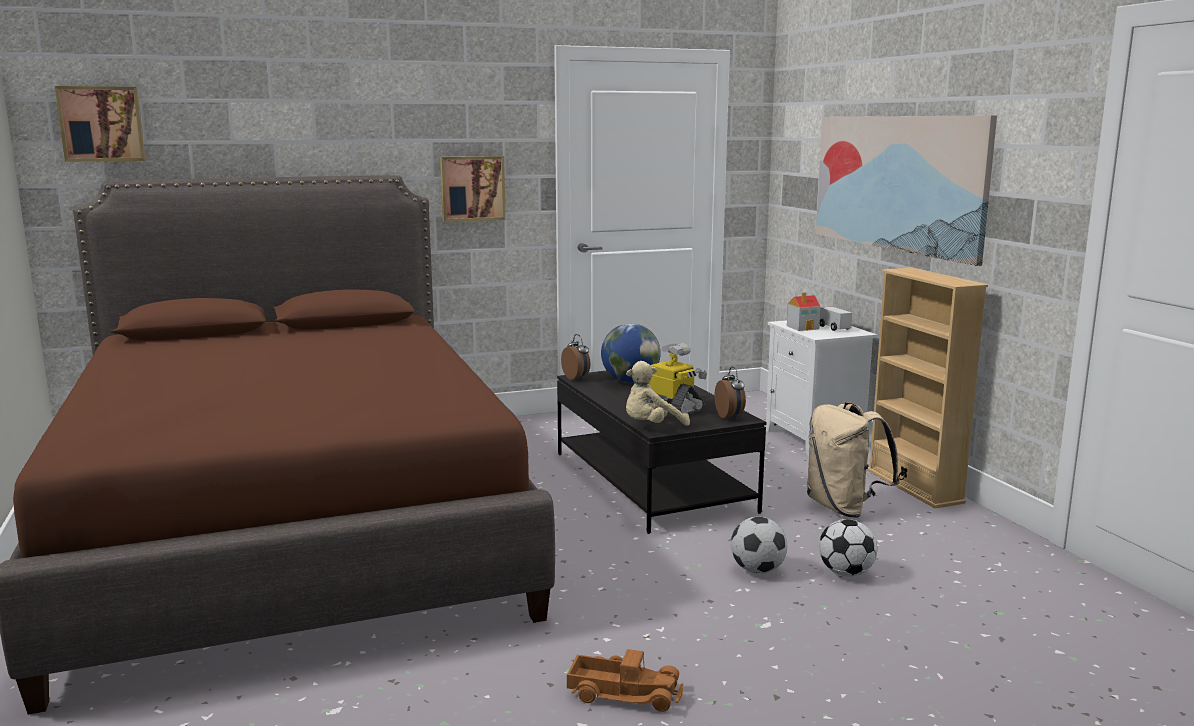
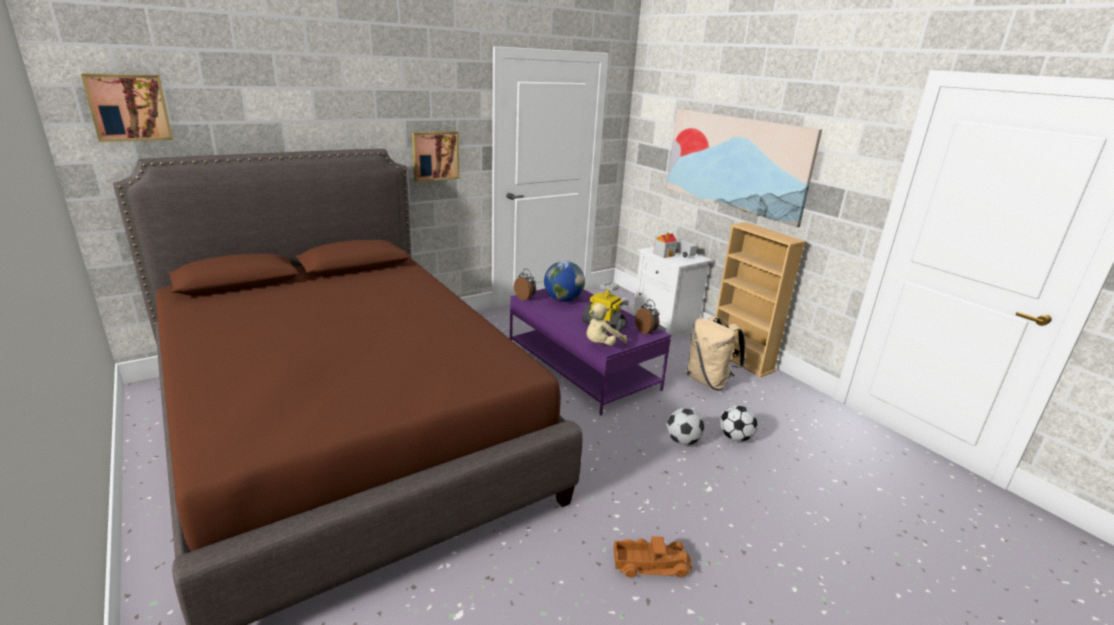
camera: 15 degrees left, 10 degrees up
black coffee table [557,371,766,534] -> purple coffee table [510,289,671,416]

